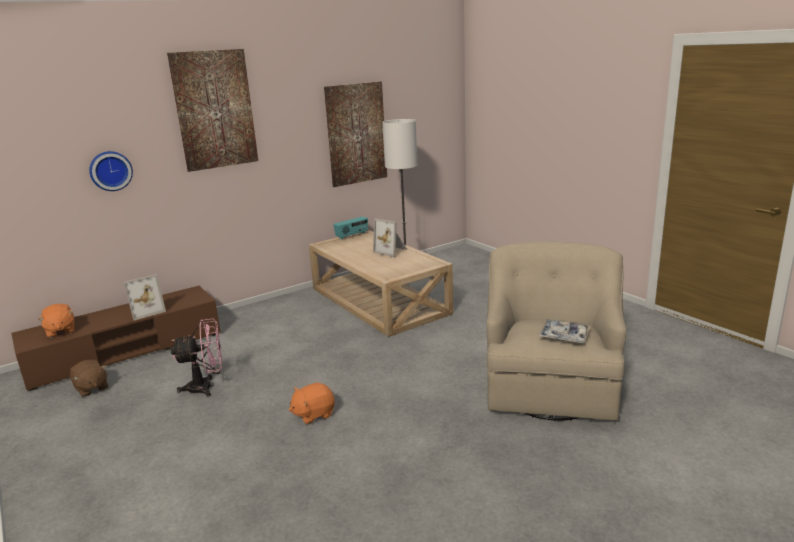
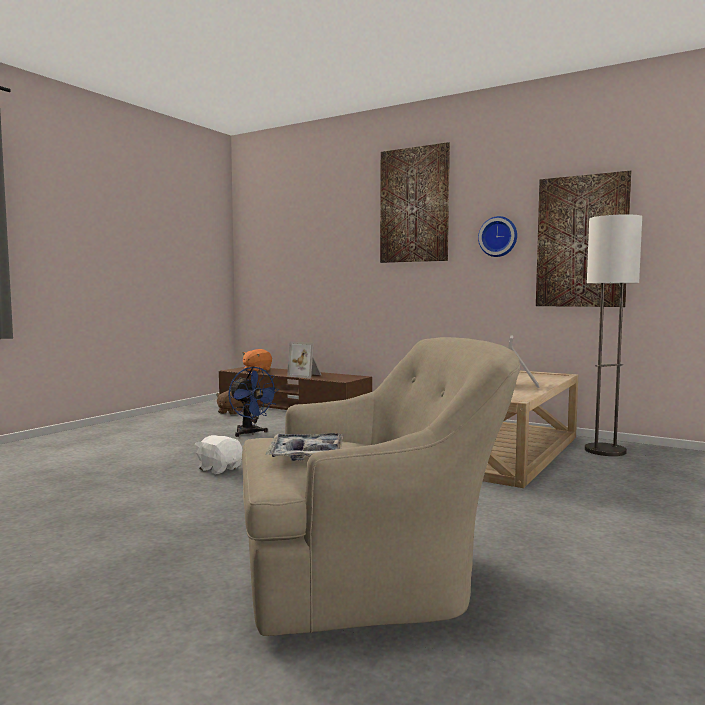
camera: 65 degrees right, 15 degrees down
wall clock [89,151,133,191] -> wall clock moved to [478,216,517,257]
pink fan [171,319,223,397] -> blue fan [228,367,280,437]
orange plush toy [289,382,335,424] -> white plush toy [195,435,243,474]
radio [333,216,368,239] -> none

